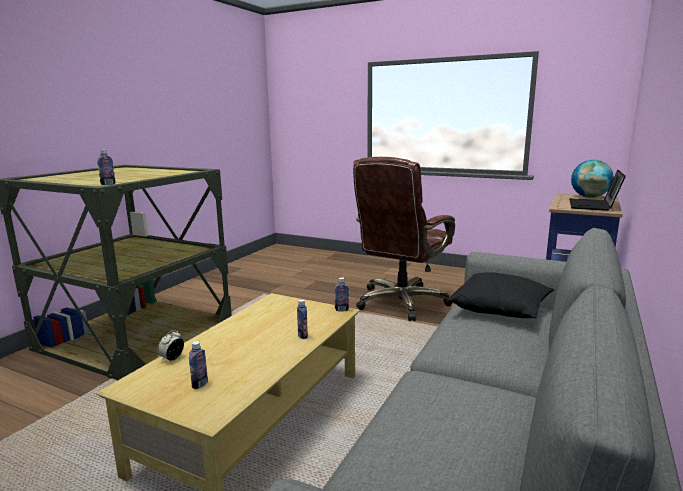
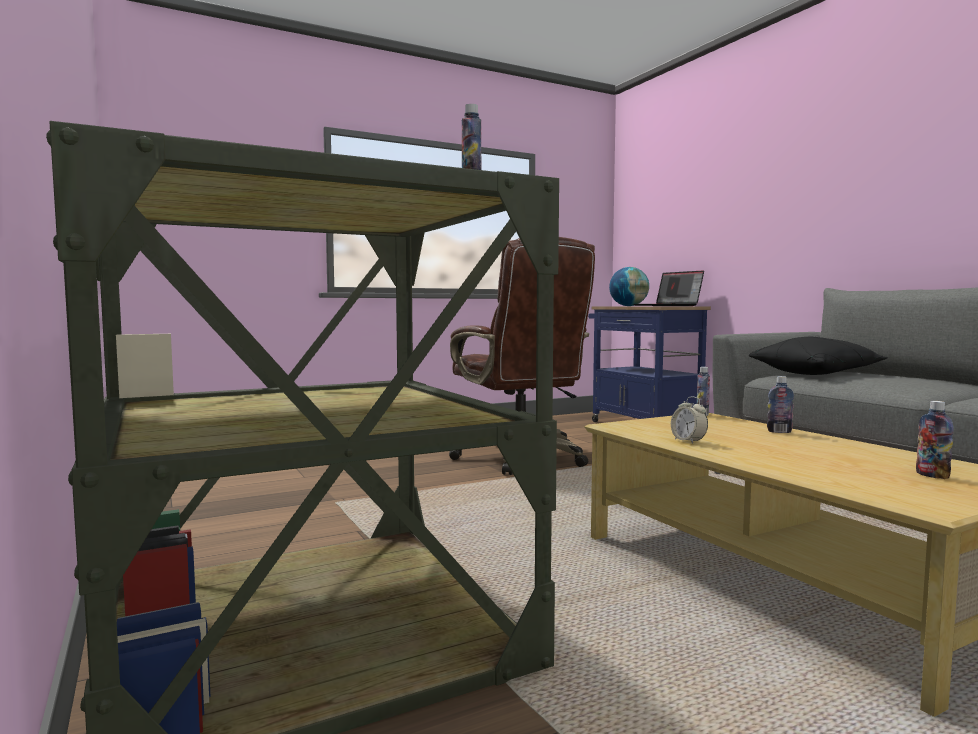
camera: 55 degrees left, 10 degrees down
alarm clock [157,330,184,361] -> alarm clock moved to [671,396,708,443]

